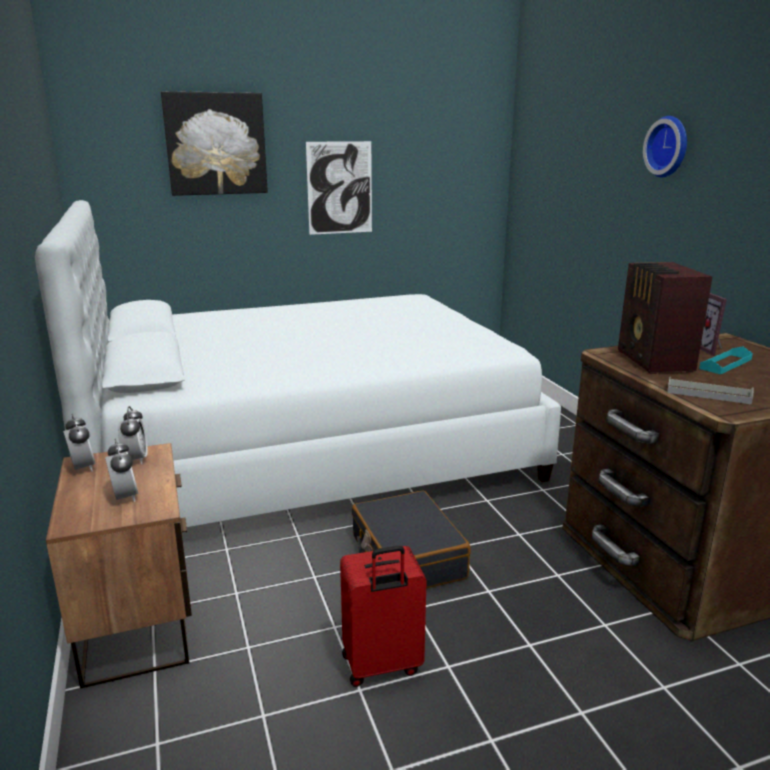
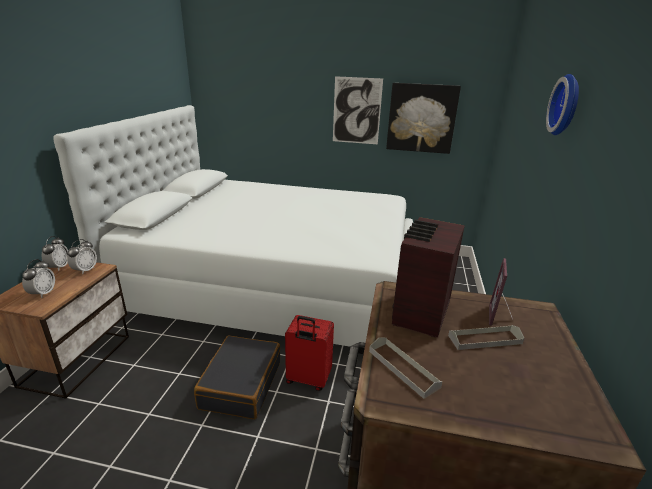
camera: 30 degrees right, 5 degrees up
picture [161,91,268,196] -> picture moved to [386,83,461,154]
red suitcase [340,546,427,687] -> red suitcase moved to [285,315,334,391]
turquoise tray [699,346,753,374] -> grey tray [448,325,524,350]

